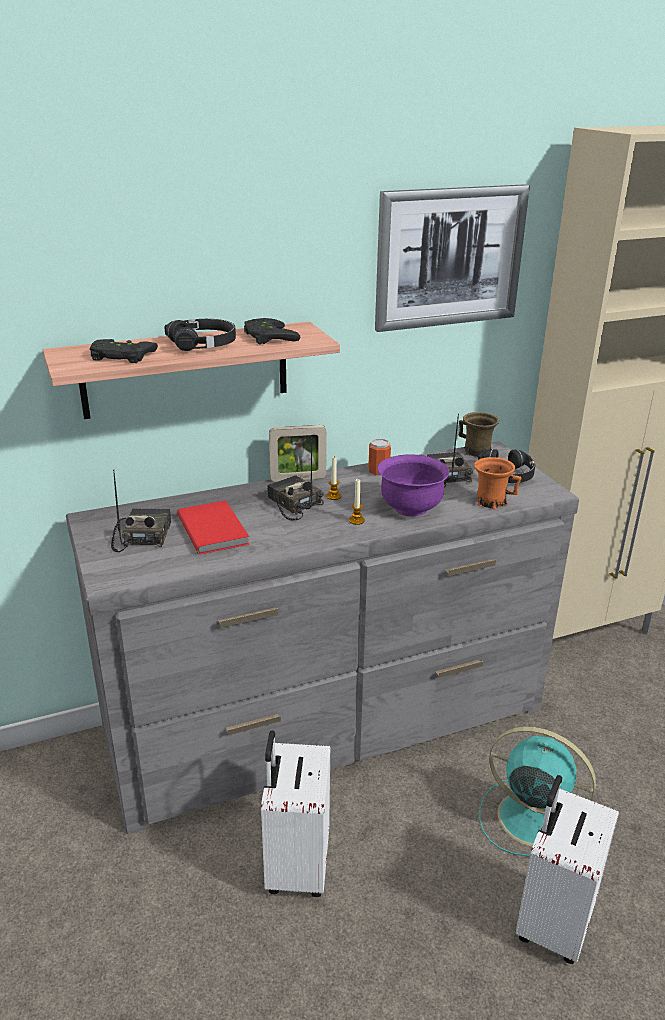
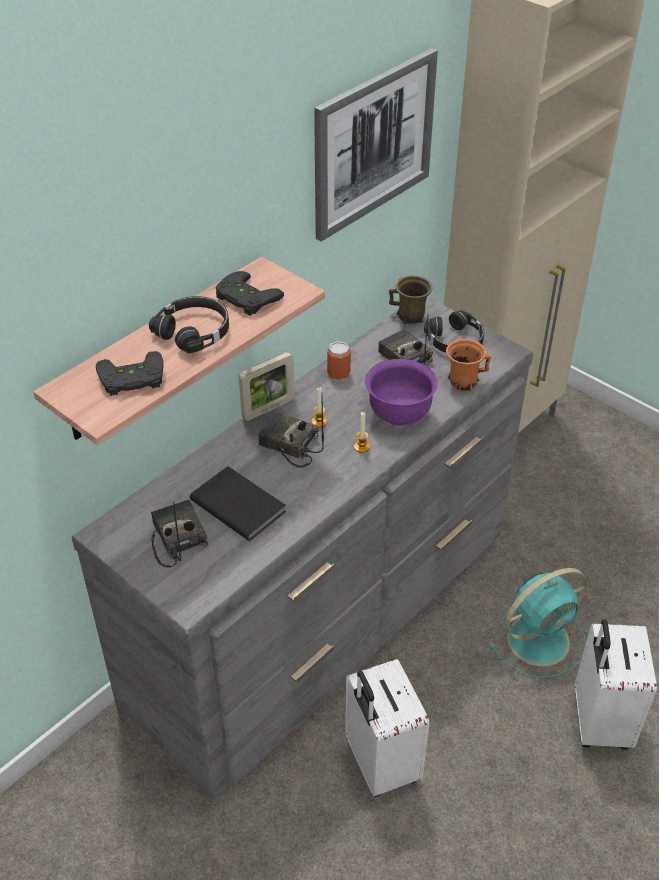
camera: 25 degrees left, 15 degrees up
red book [177,500,249,555] -> black book [190,466,286,541]
turquoise fan [479,726,596,856] -> turquoise fan turned 150 degrees clockwise [489,568,588,678]

